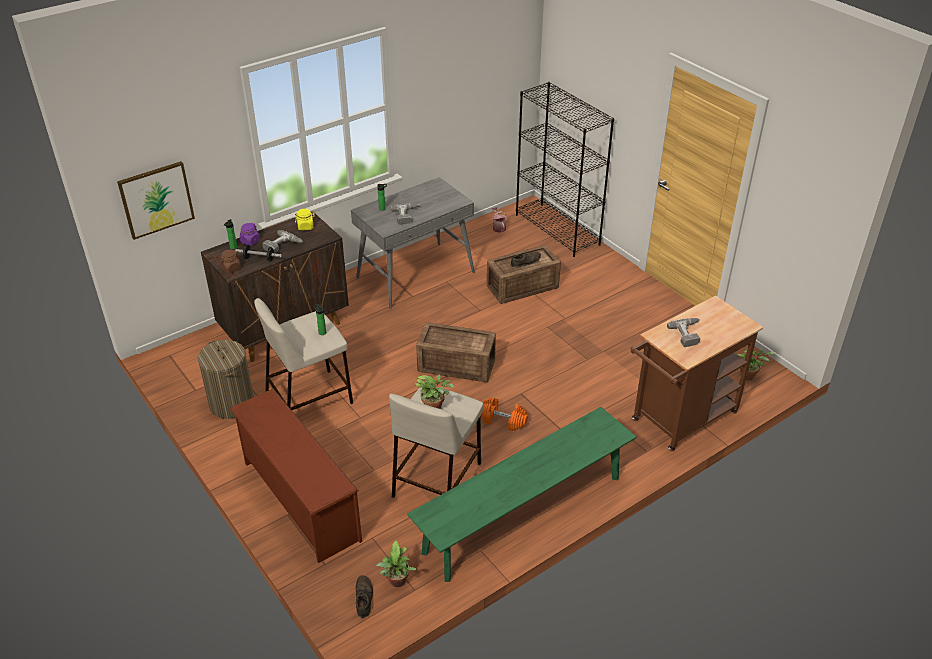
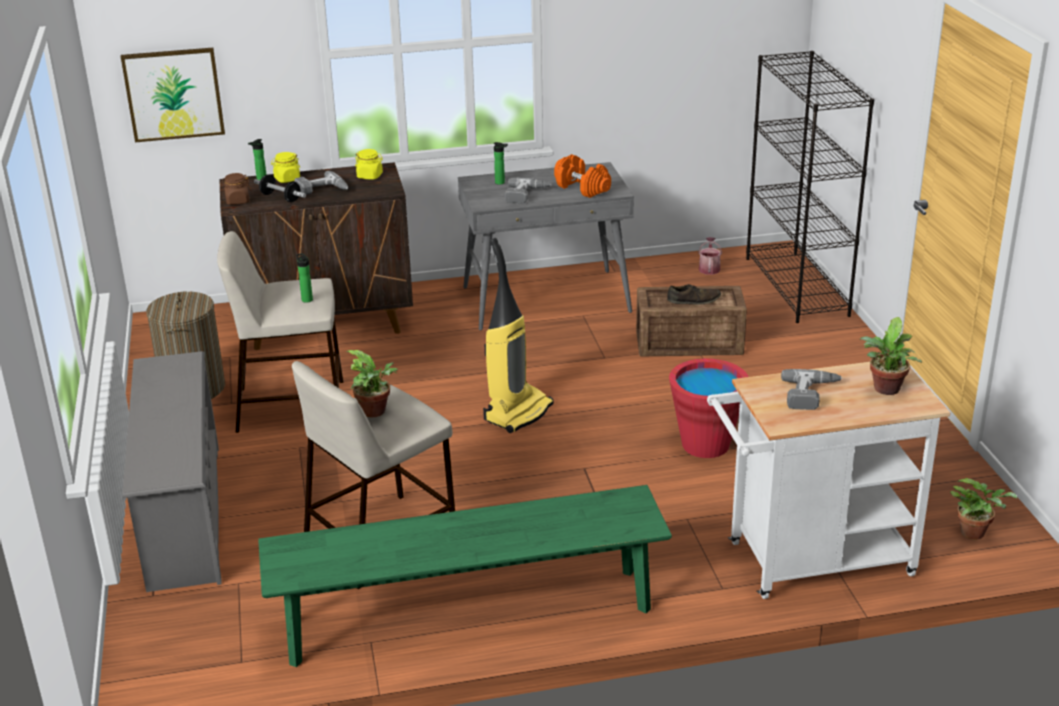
camera: 25 degrees right, 10 degrees down
brown shoe rack [230,389,362,563] -> grey shoe rack [122,351,222,592]
purple jar [240,223,260,246] -> yellow jar [271,152,300,183]
brown shoe [356,576,373,618] -> none
potted plant [376,540,417,587] -> potted plant moved to [860,317,922,395]
crate [416,322,496,382] -> vacuum cleaner [483,238,554,433]
orange dumbbell [481,398,528,431] -> orange dumbbell moved to [554,154,611,198]
brown cart [630,295,763,451] -> white cart [707,362,950,599]
none -> red bucket [669,359,749,458]

